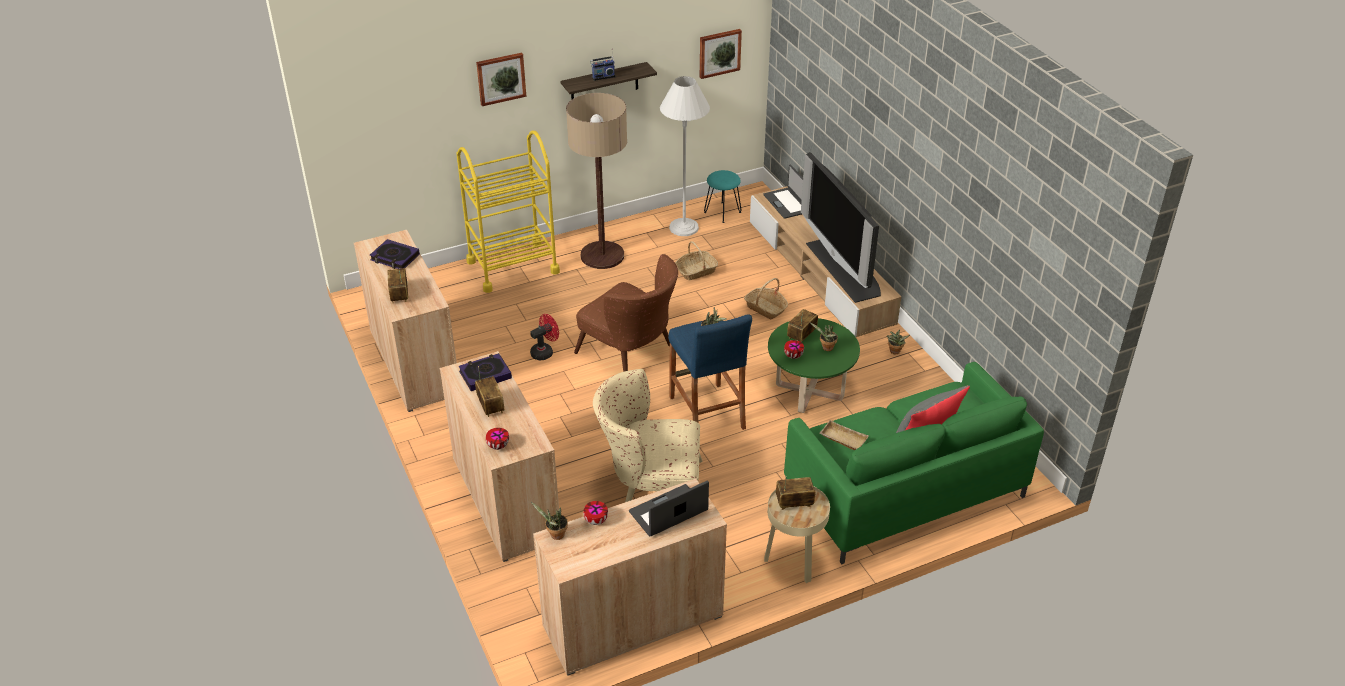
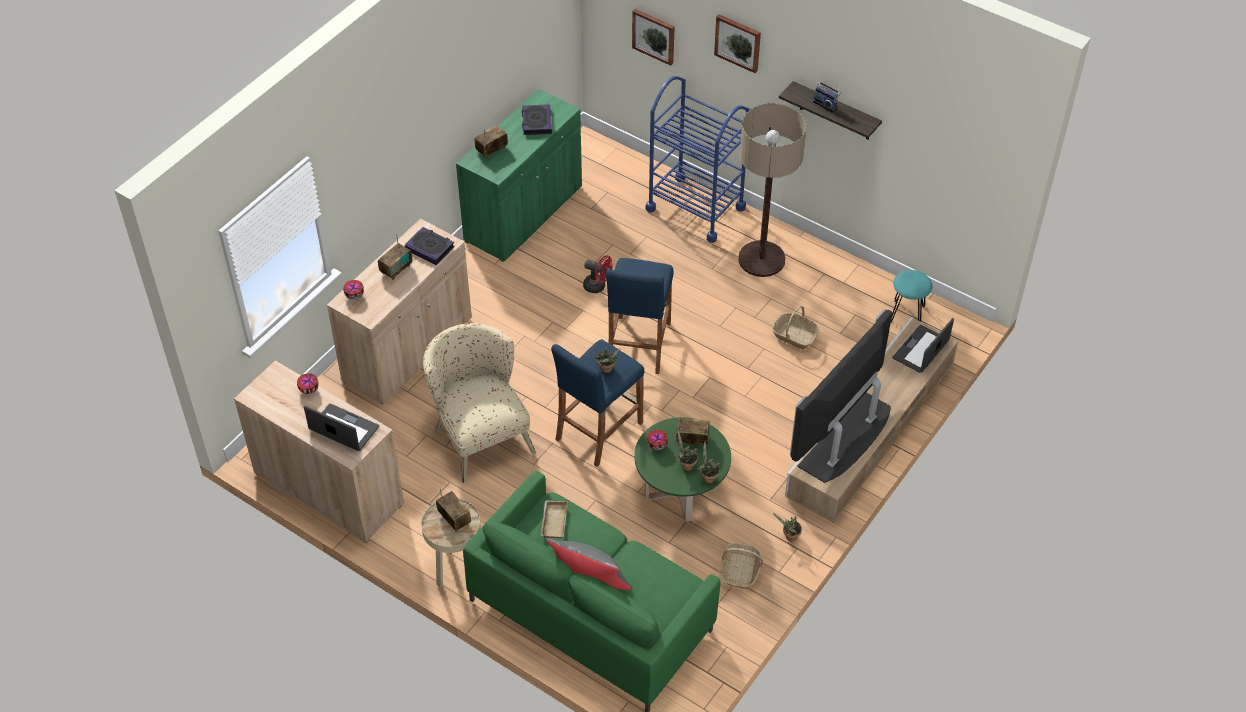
camera: 60 degrees right, 10 degrees up
beige cabinet [354,230,457,412] -> green cabinet [456,89,582,262]
yellow cart [456,130,560,293] -> blue cart [646,76,750,243]
potted plant [531,502,568,540] -> potted plant moved to [697,442,720,483]
brown armchair [574,254,678,372] -> blue stool [606,258,674,374]
white floor lamp [660,76,710,236] -> none
picture [700,29,742,79] -> picture moved to [632,9,675,66]
basket [744,278,788,319] -> basket moved to [721,543,763,589]

